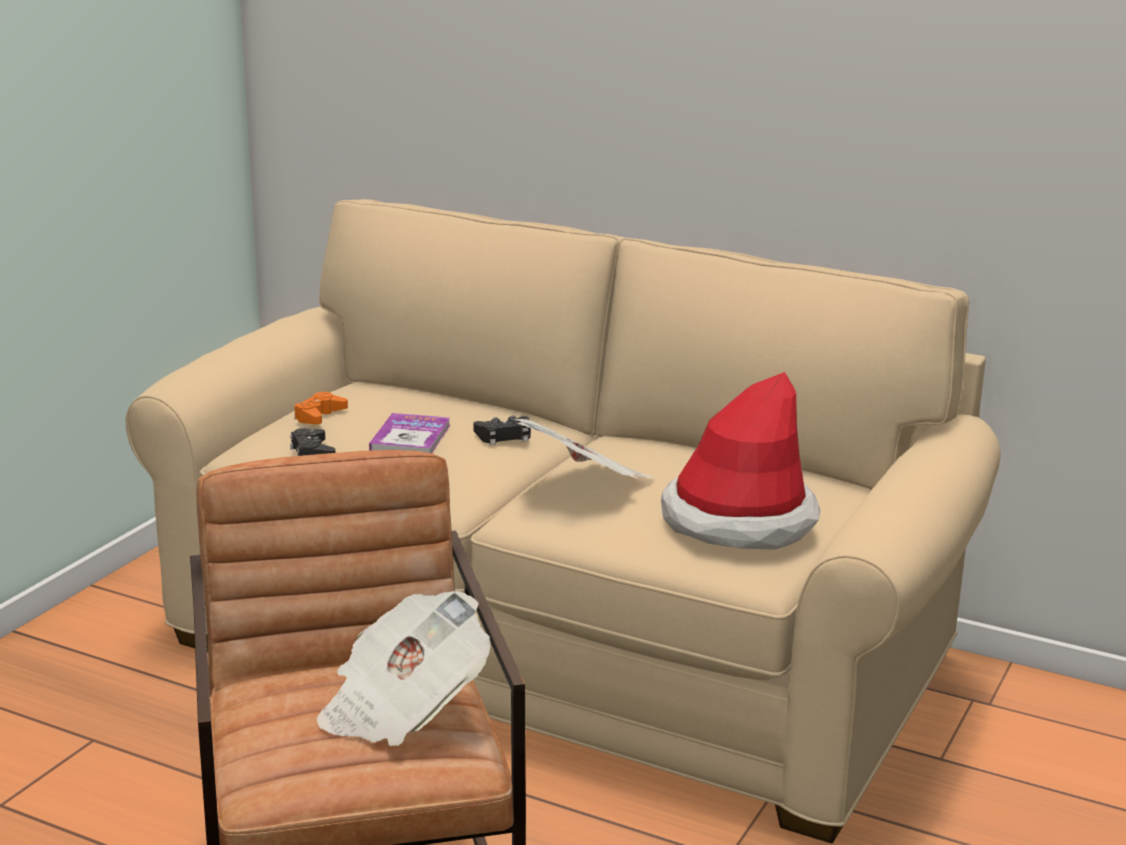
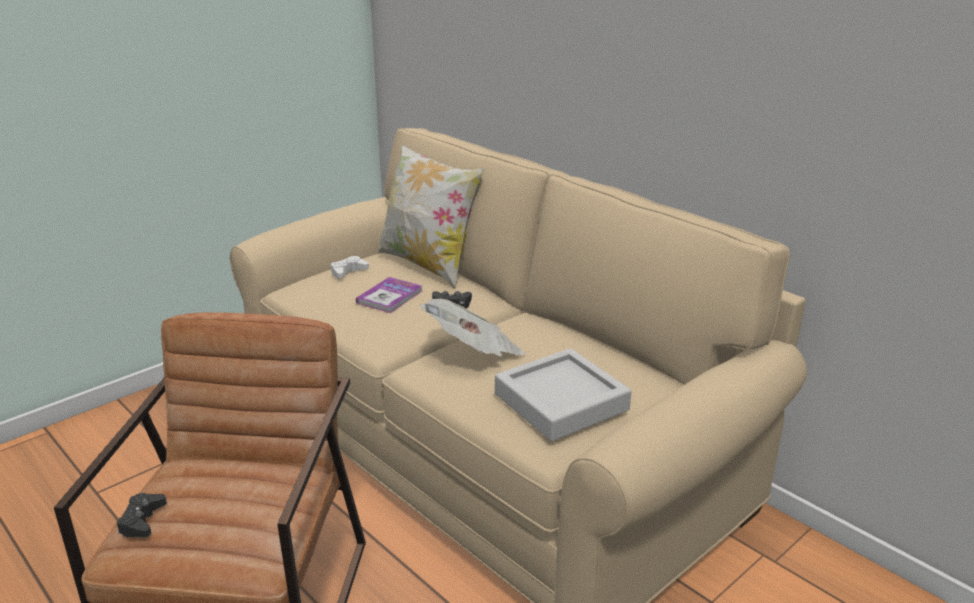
camera: 20 degrees right, 5 degrees up
black game controller [290,428,335,456] -> black game controller moved to [117,493,167,537]
orange game controller [294,392,348,425] -> white game controller [331,256,369,279]
newspaper [317,591,491,746] -> none
hat [661,372,820,550] -> grey tray [495,348,631,441]
none -> pillow [377,144,485,289]

